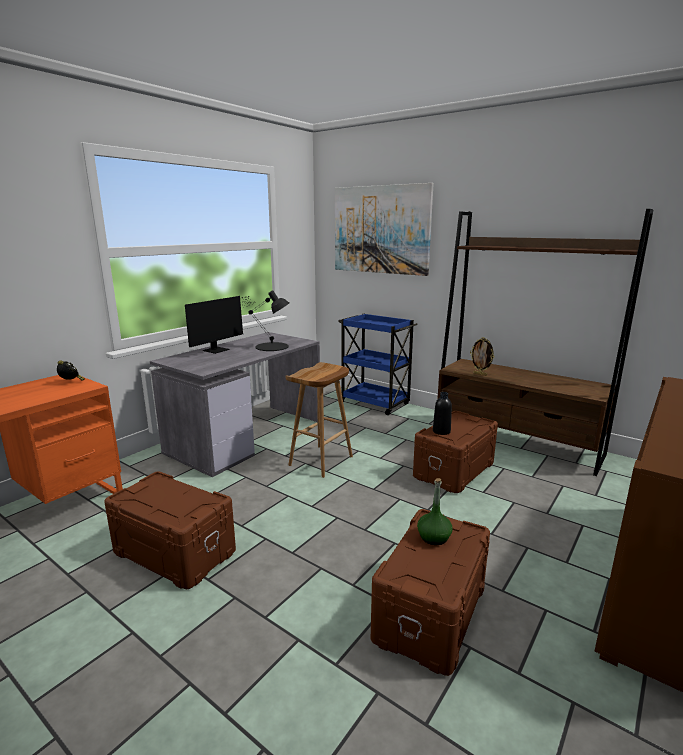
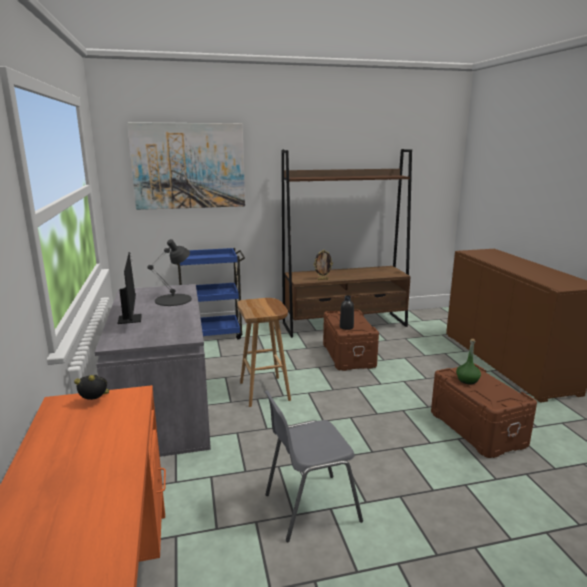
camera: 50 degrees left, 0 degrees up
brown storage box [104,471,236,589] -> grey chair [264,390,363,542]

